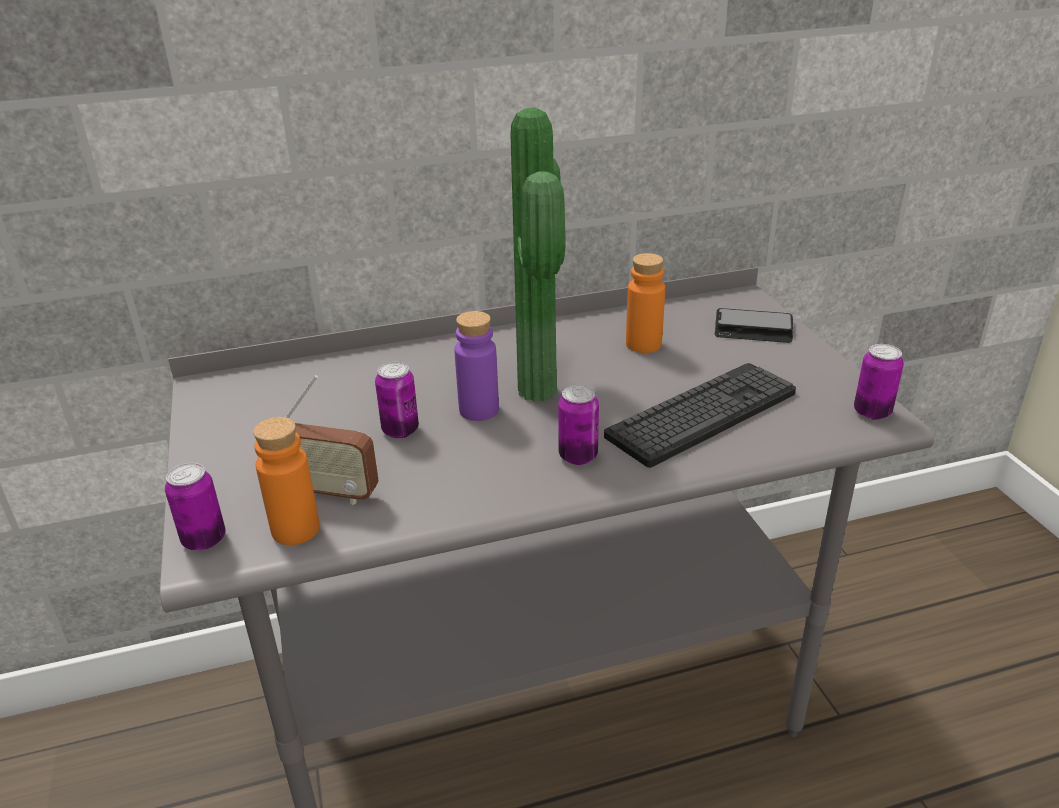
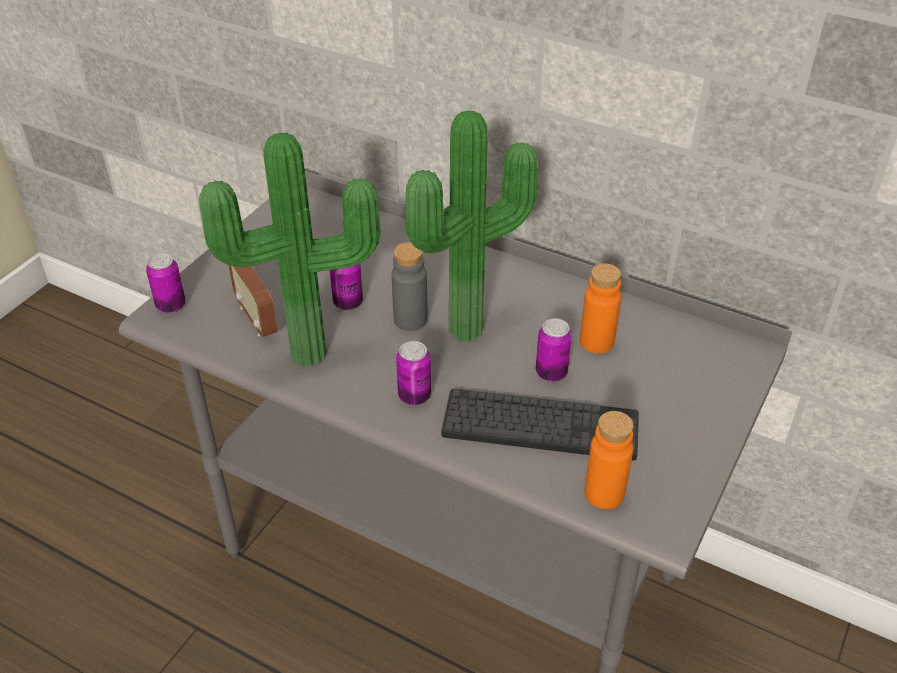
camera: 45 degrees right, 10 degrees up
orange bottle [253,417,320,545] -> orange bottle moved to [584,411,634,509]
purple bottle [454,311,499,421] -> grey bottle [391,242,427,331]
phone [715,308,793,343] -> none
can [854,344,904,420] -> can moved to [536,318,572,381]
none -> potted plant [199,133,381,367]

